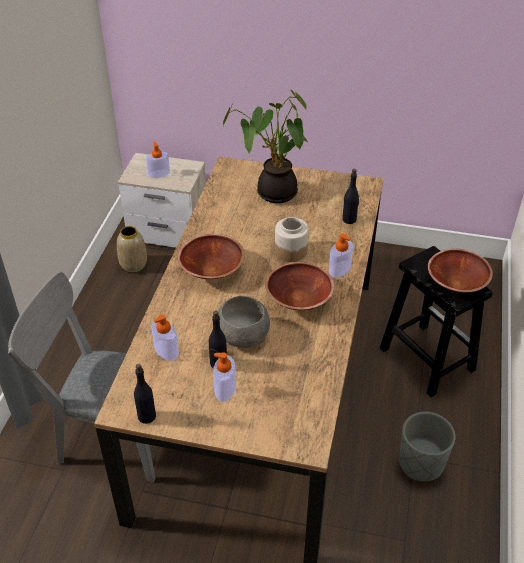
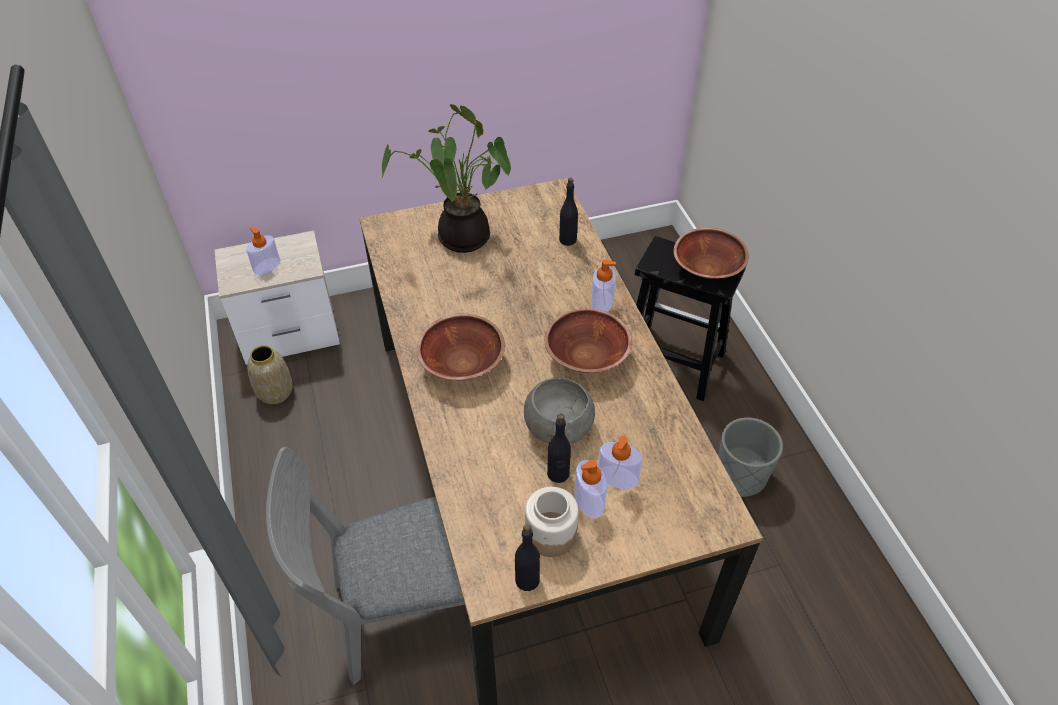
camera: 30 degrees left, 5 degrees up
soap dispenser [151,314,179,361] -> soap dispenser moved to [598,436,642,489]
jar [275,217,309,262] -> jar moved to [525,487,579,557]

